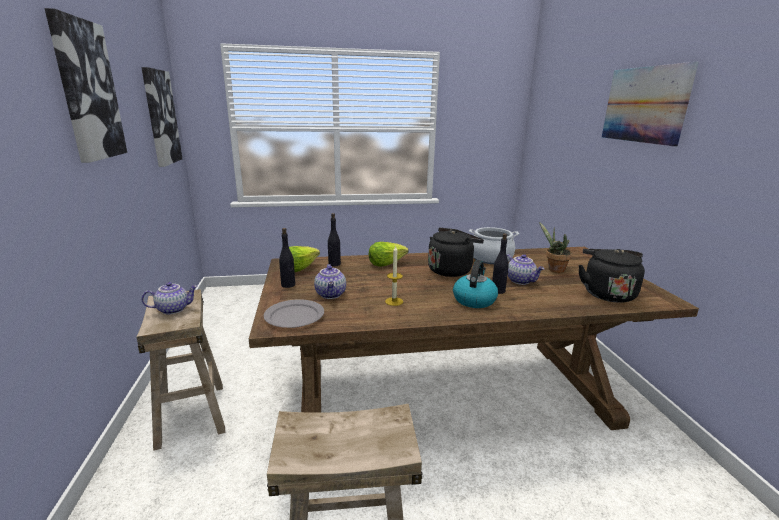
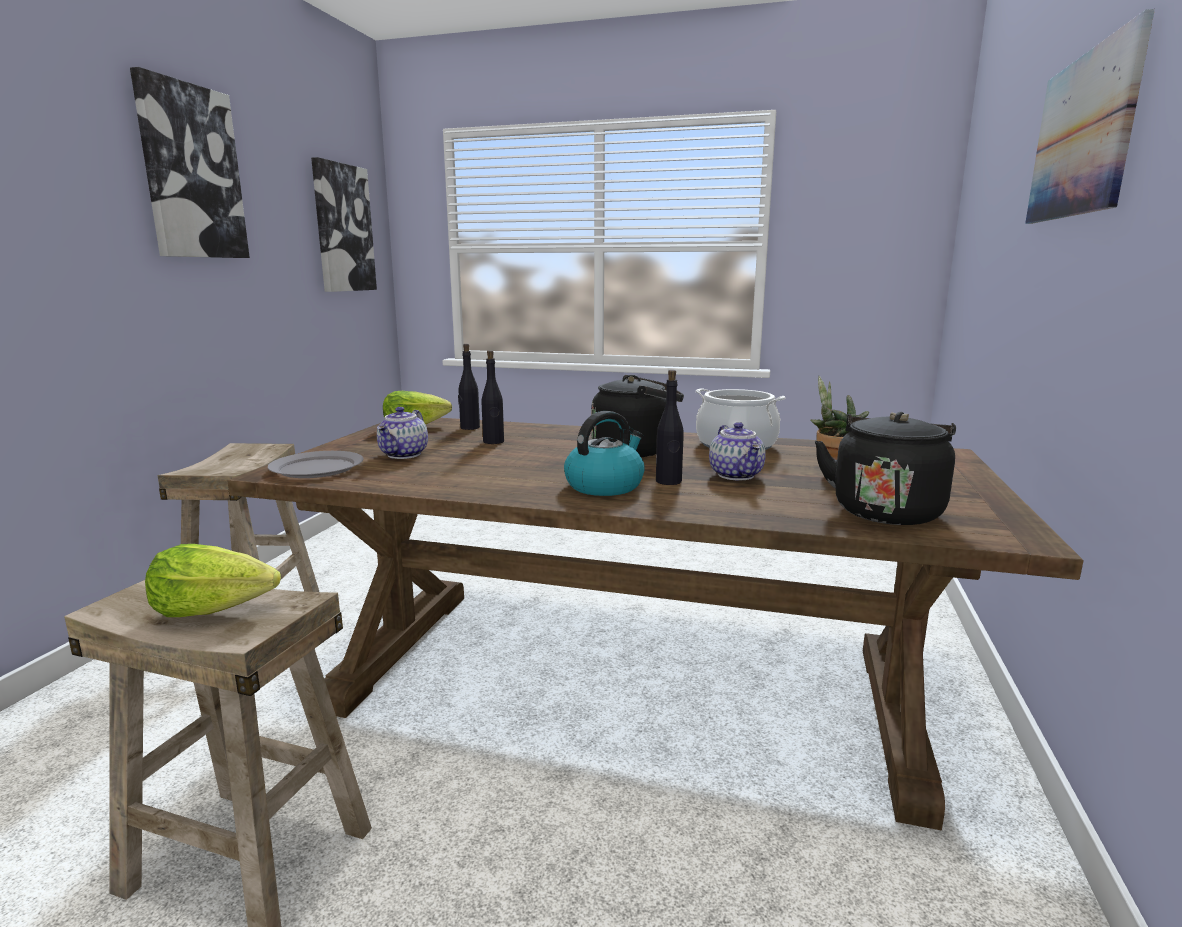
camera: 25 degrees right, 5 degrees down
teapot [141,282,198,314] -> none
black bottle [279,228,295,288] -> black bottle moved to [481,350,504,444]
lettuce [369,242,409,267] -> lettuce moved to [145,544,281,617]
candle [385,245,403,306] -> none

